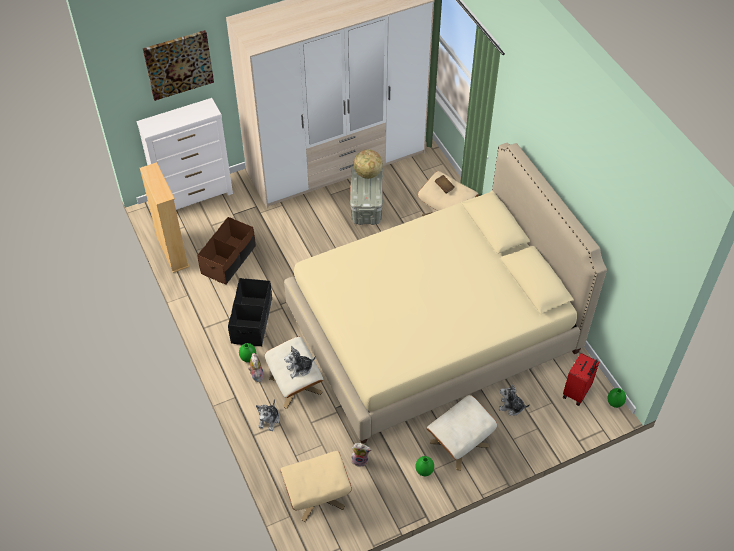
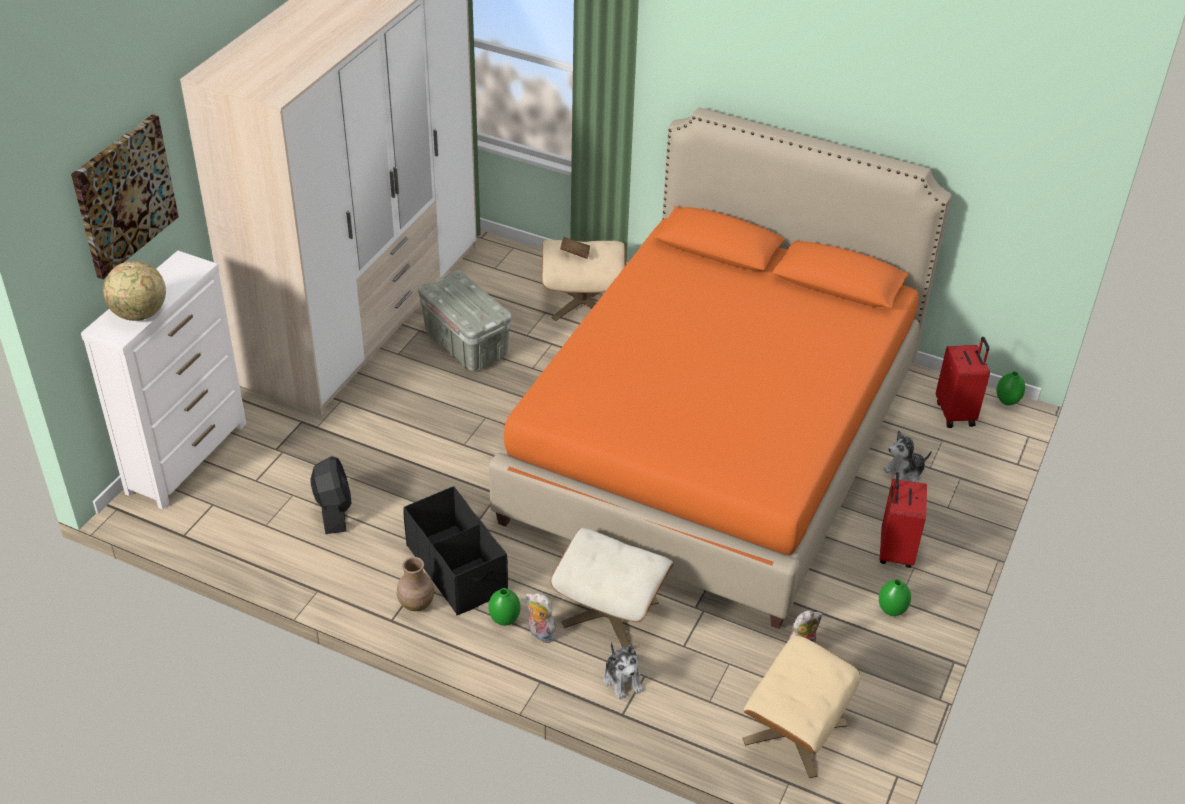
camera: 40 degrees left, 10 degrees down
beige bookcase [140,162,189,273] -> none
brown storage box [197,217,256,285] -> black fan [310,456,352,534]
beige bed [284,143,607,444] -> orange bed [489,107,952,629]
plush toy [284,345,316,378] -> none
globe [353,149,383,179] -> globe moved to [103,261,166,321]
beige ottoman [427,395,497,470] -> red suitcase [880,472,927,568]
none -> brown vase [397,557,434,611]

